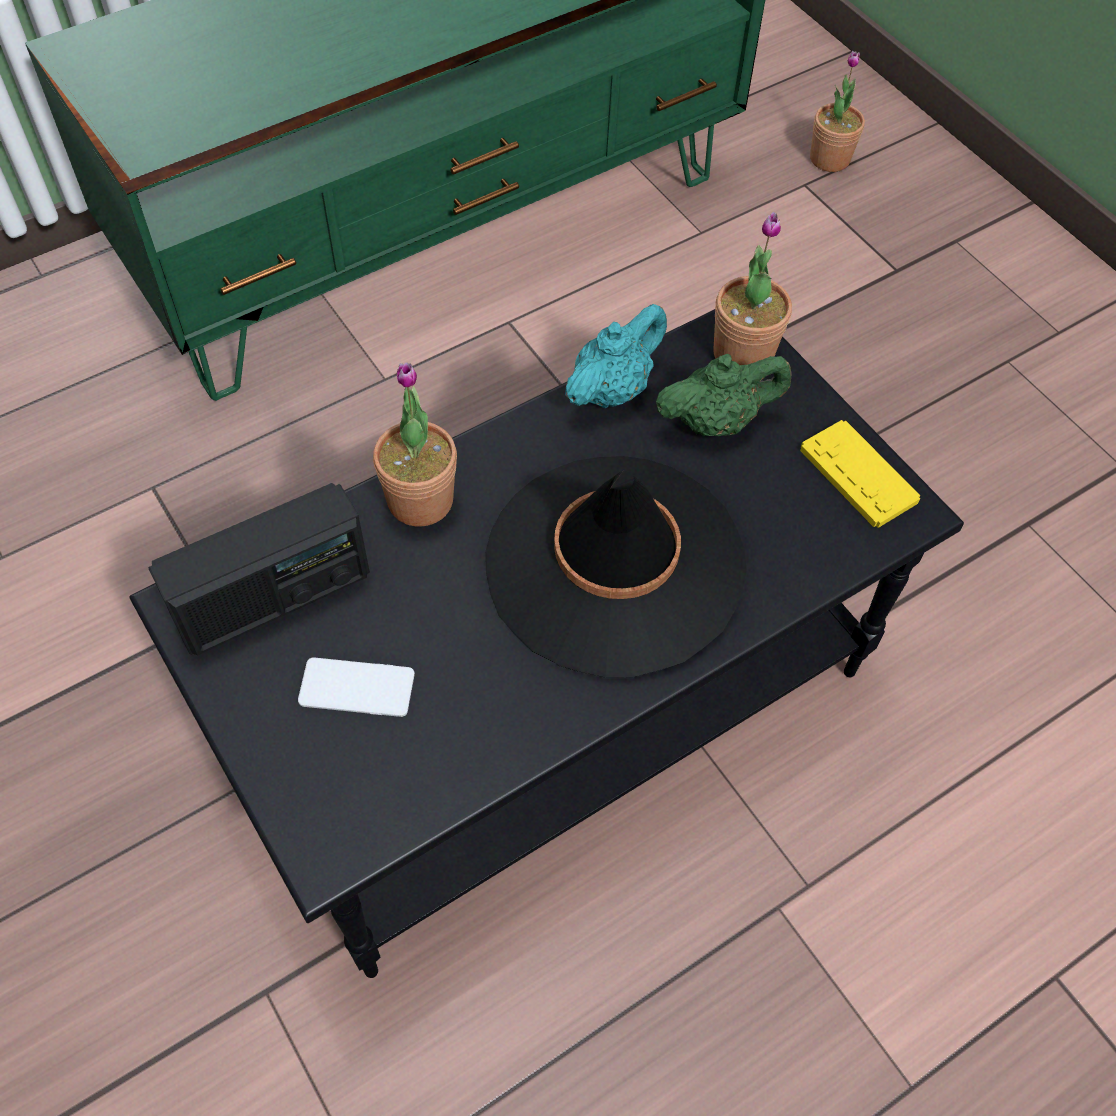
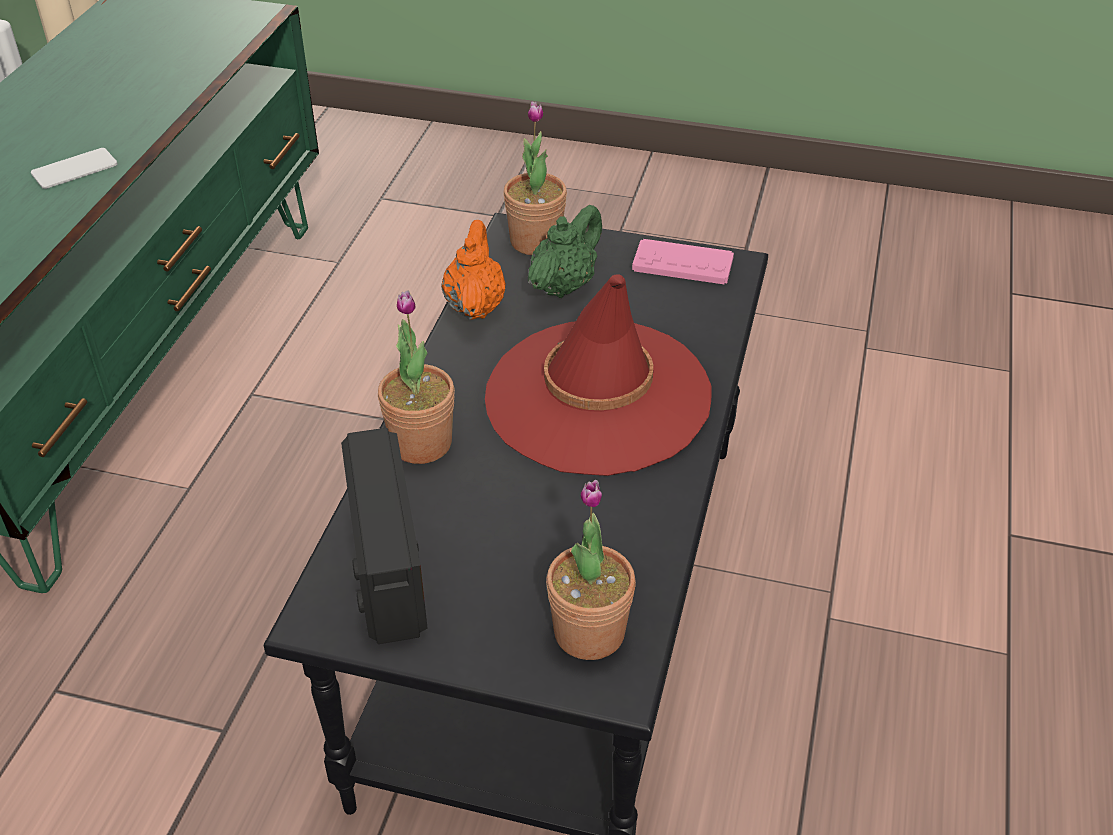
camera: 40 degrees left, 15 degrees down
radio [148,483,370,655] -> radio turned 150 degrees clockwise [341,428,427,644]
phone [298,657,415,717] -> phone moved to [31,148,117,189]
black hat [485,456,747,678] -> red hat [485,274,712,476]
turquoise teapot [565,304,667,408] -> orange teapot [441,220,506,320]
yellow game controller [800,420,920,528] -> pink game controller [632,239,734,284]
potted plant [810,51,865,172] -> potted plant moved to [546,480,636,660]

